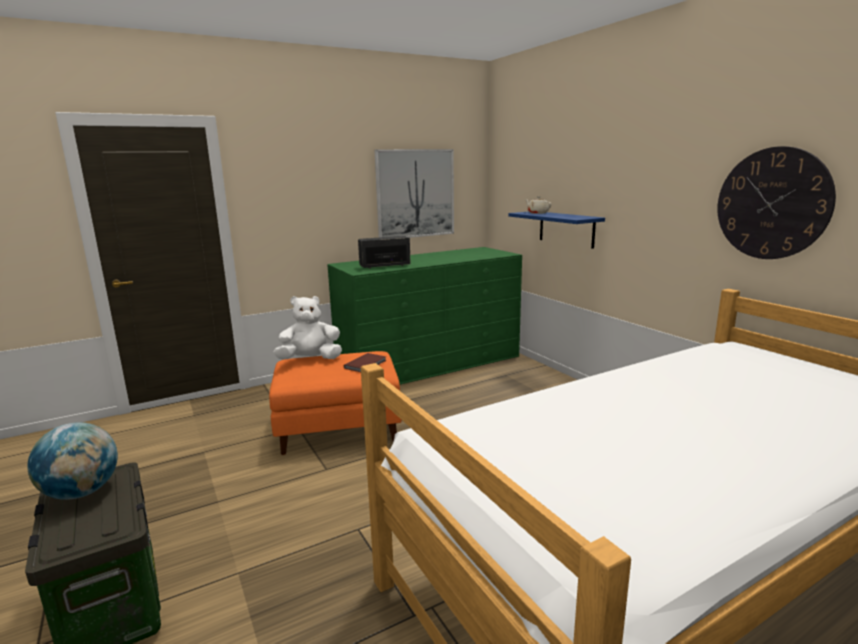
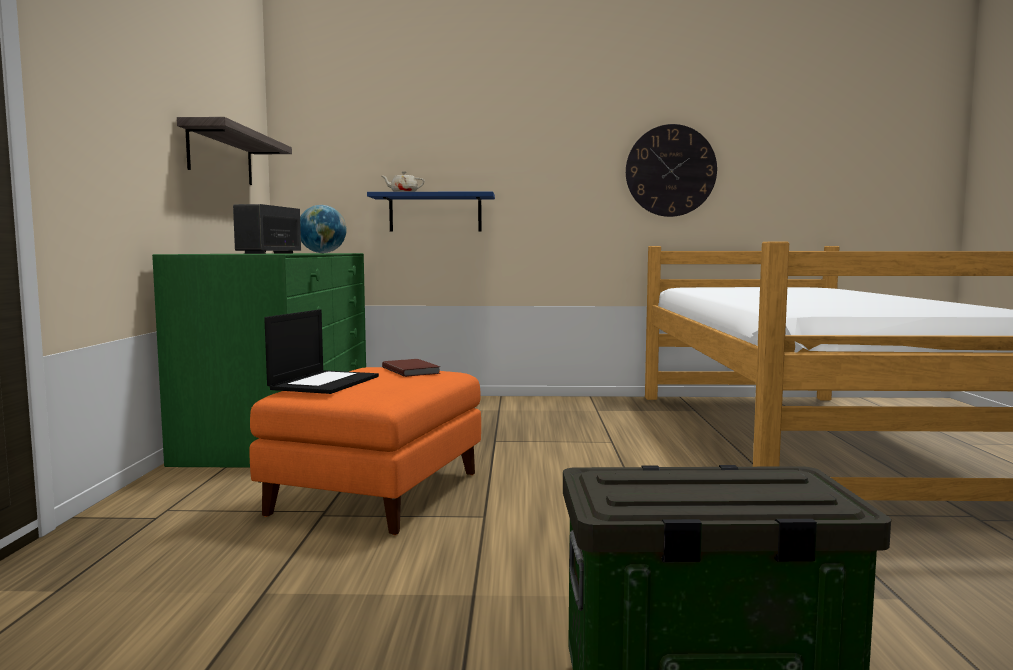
camera: 60 degrees left, 10 degrees down
globe [27,422,118,500] -> globe moved to [300,205,347,253]
white plush toy [274,296,342,359] -> laptop [264,309,379,394]
picture [374,149,454,238] -> shelf [177,117,292,185]

